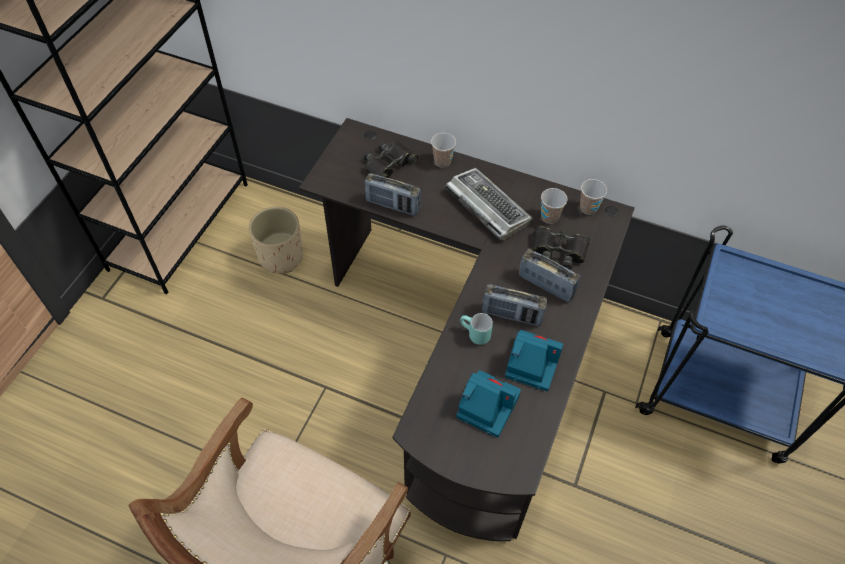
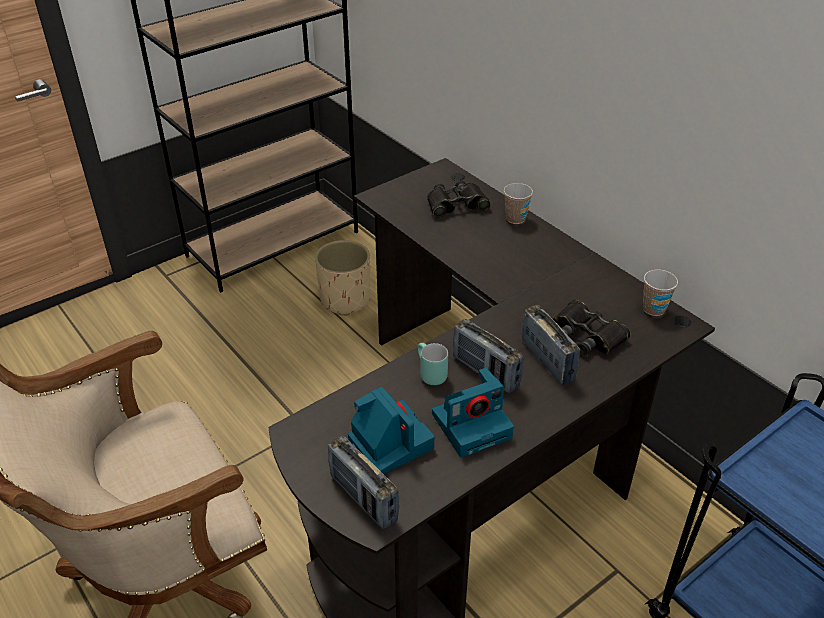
camera: 30 degrees right, 15 degrees down
radio [365,173,421,216] -> radio moved to [328,436,399,529]
keyboard [445,168,533,241] -> none
camera [505,330,563,391] -> camera turned 105 degrees clockwise [432,368,514,457]
cup [541,188,568,224] -> none

